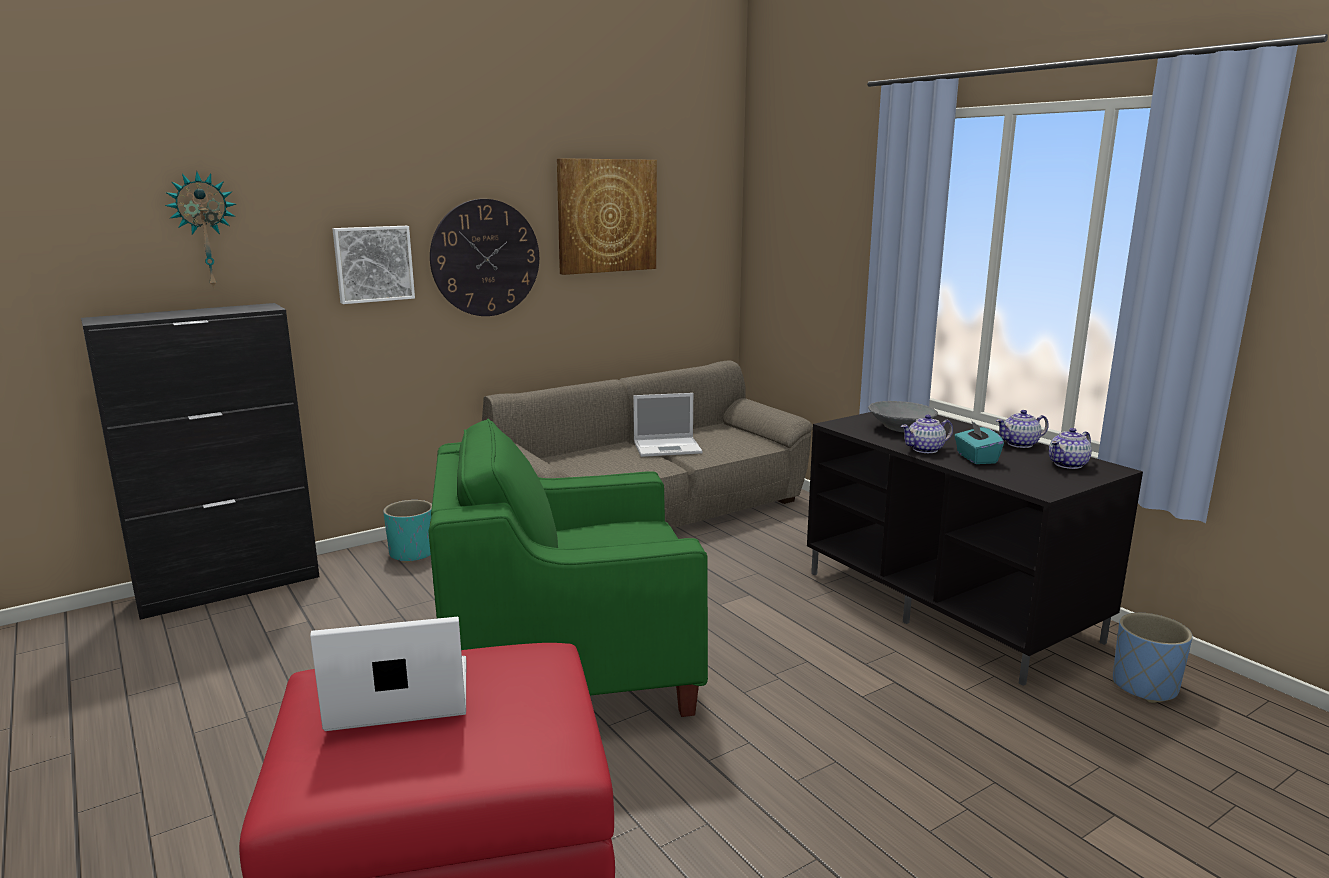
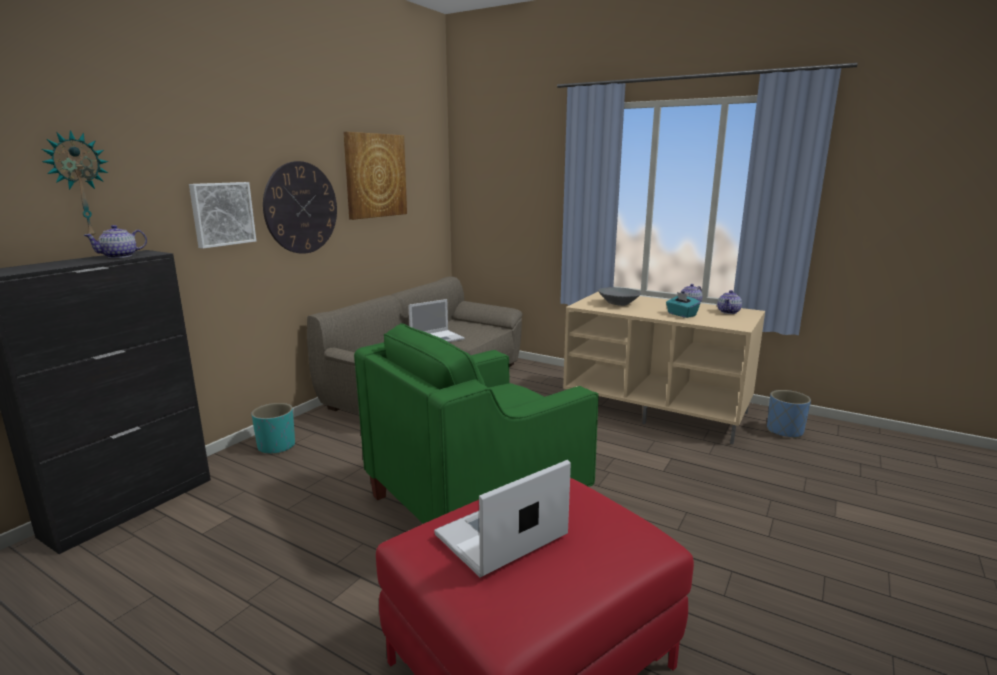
camera: 25 degrees left, 0 degrees up
black tv stand [807,412,1143,686] -> beige tv stand [563,292,765,444]
teapot [901,415,953,453] -> teapot moved to [83,225,147,258]

